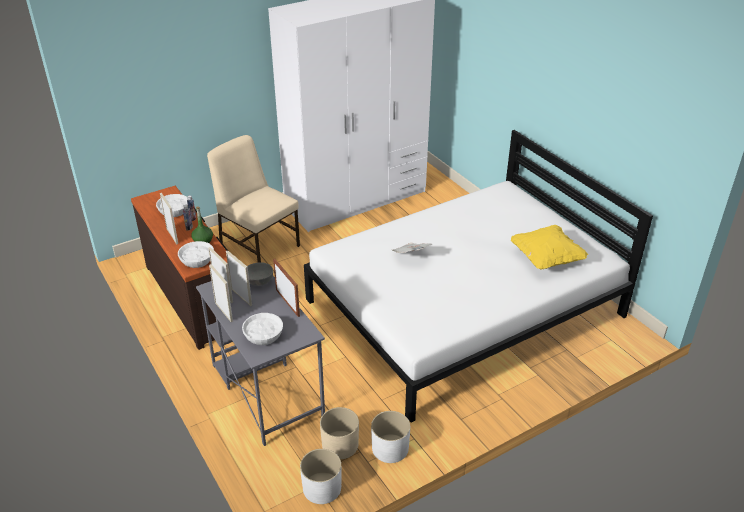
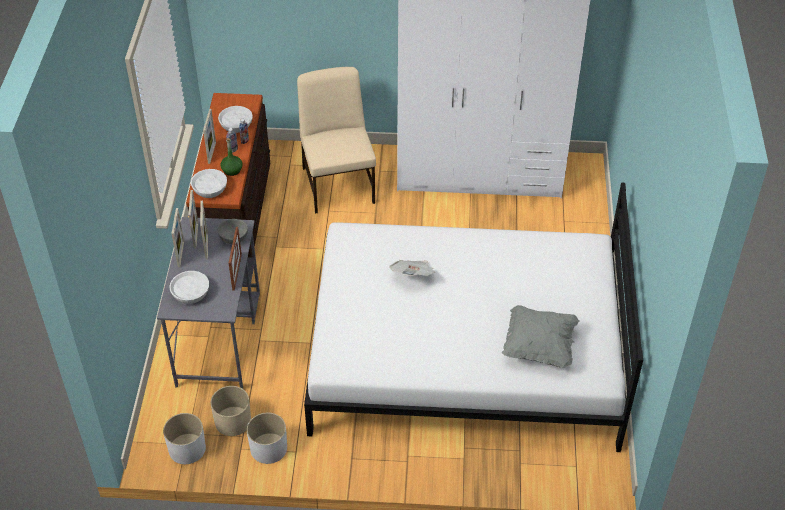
camera: 35 degrees right, 10 degrees up
yellow pillow [511,225,588,270] -> grey pillow [502,305,580,368]

